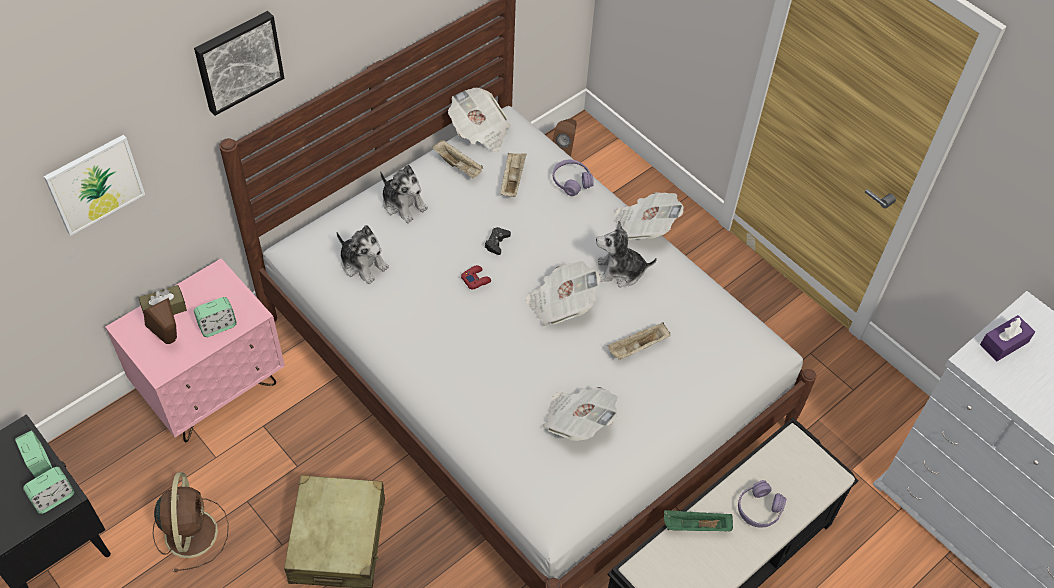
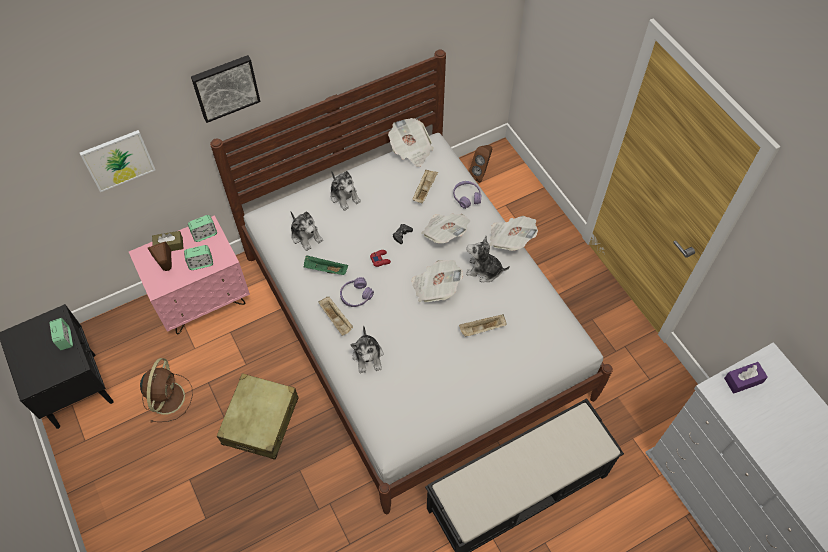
camera: 15 degrees right, 5 degrees up
alarm clock [23,467,74,514] -> alarm clock moved to [188,215,217,242]
beige tray [432,140,483,178] -> beige tray moved to [318,297,353,336]
newspaper [543,387,618,441] -> newspaper moved to [421,213,470,243]
green tray [664,510,733,531] -> green tray moved to [304,255,348,275]
purple headphones [738,480,786,527] -> purple headphones moved to [340,277,374,307]
none -> plush toy [350,326,383,373]

